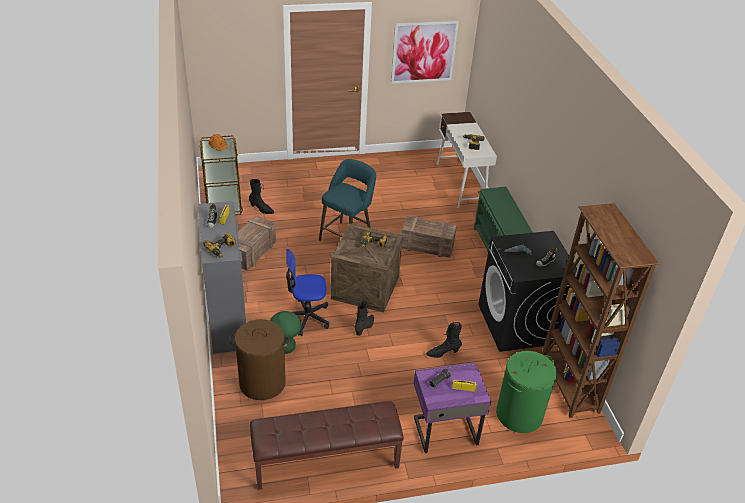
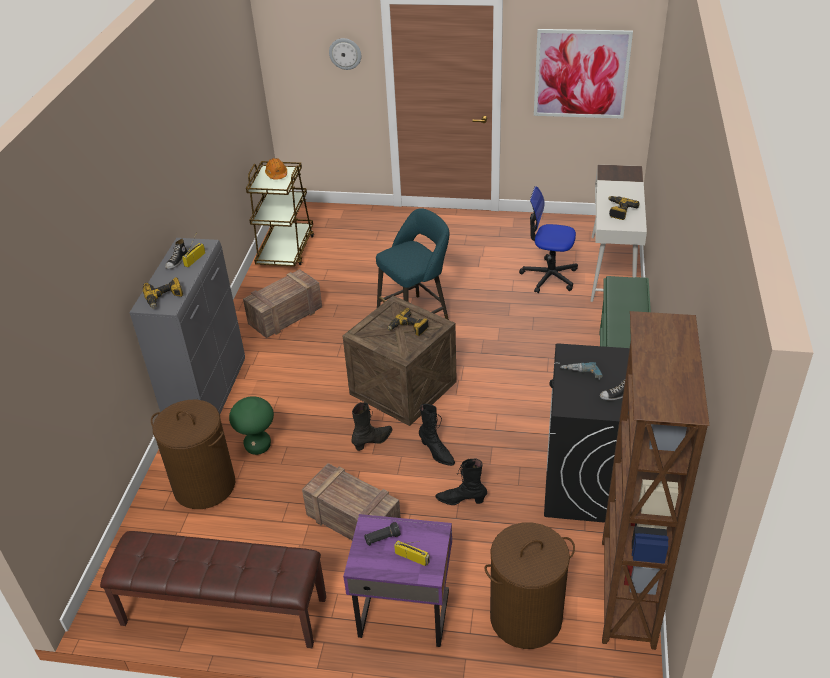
camera: 25 degrees right, 0 degrees up
black boot [249,179,274,214] -> black boot moved to [419,404,455,466]
office chair [286,249,329,336] -> office chair moved to [519,186,578,293]
crate [401,216,457,258] -> crate moved to [302,463,401,540]
green laundry basket [496,351,557,433] -> brown laundry basket [485,522,575,649]
none -> wall clock [329,38,361,70]

